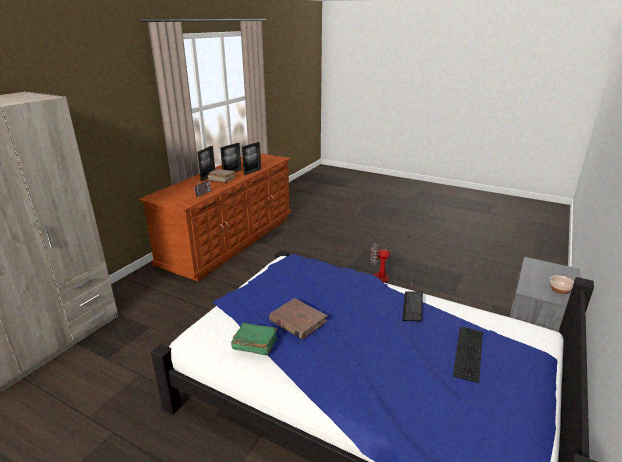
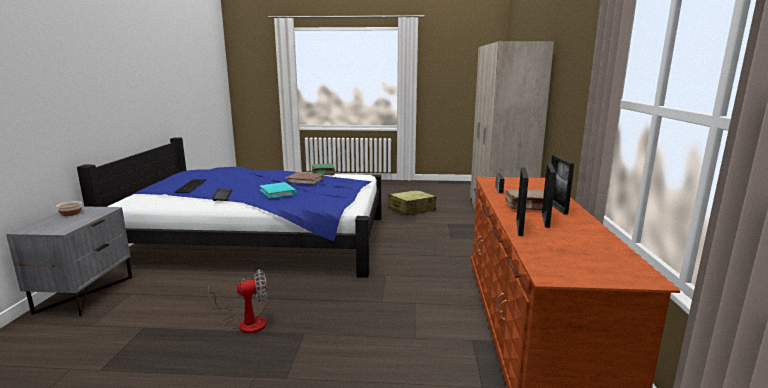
camera: 155 degrees right, 10 degrees down
none -> turquoise book [259,182,297,199]
none -> beige suitcase [388,190,436,216]

